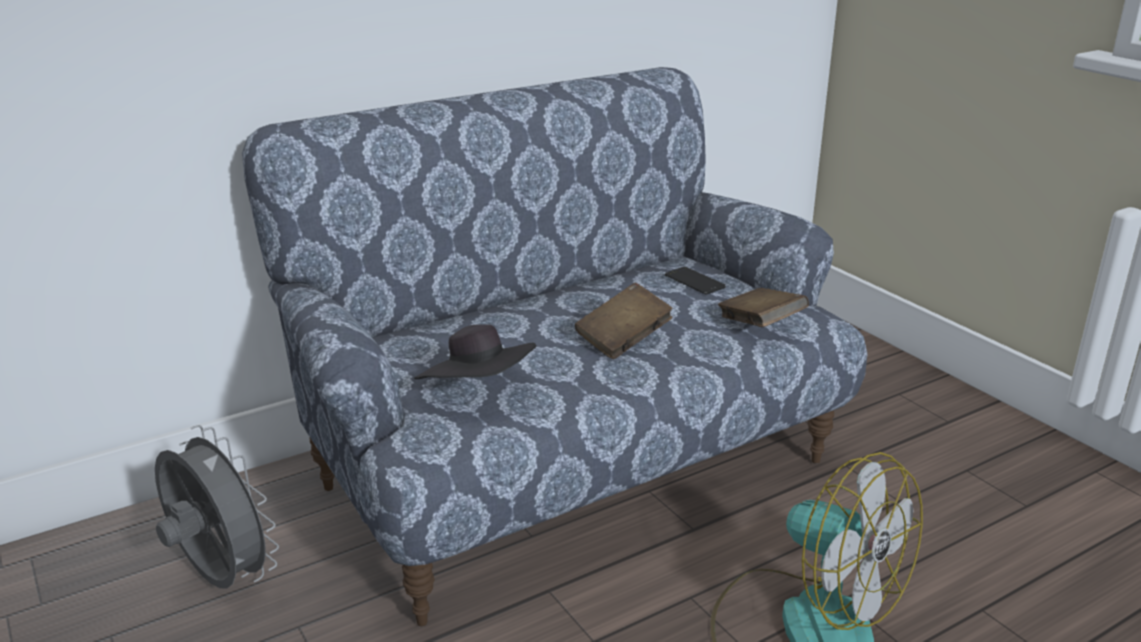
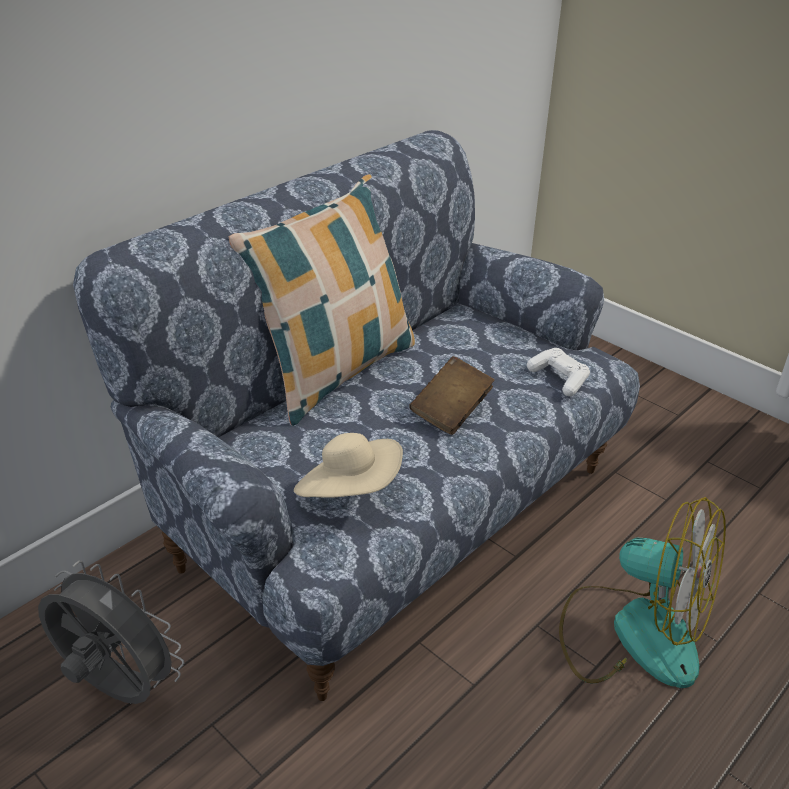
camera: 15 degrees left, 10 degrees up
black hat [414,325,536,379] -> beige hat [294,433,403,498]
phone [665,267,726,295] -> none
brown book [718,288,809,327] -> white game controller [527,348,590,396]
none -> pillow [228,174,415,426]

